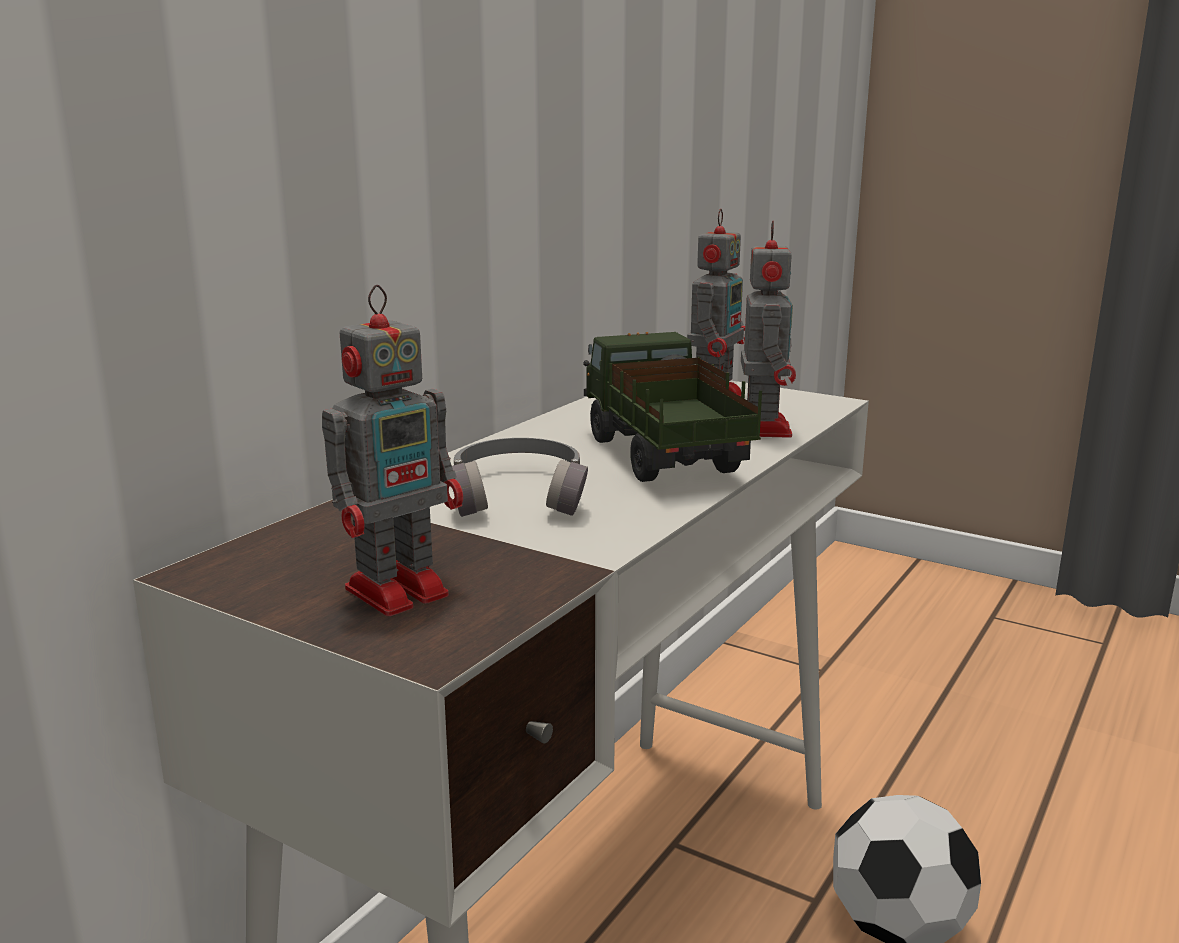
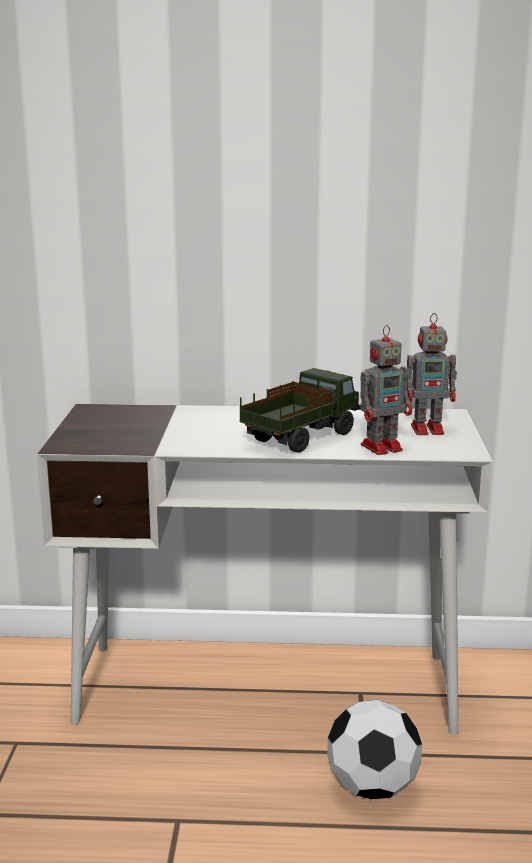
camera: 60 degrees right, 0 degrees up
toy robot [322,285,463,616] -> none
grey headphones [452,438,588,517] -> none

